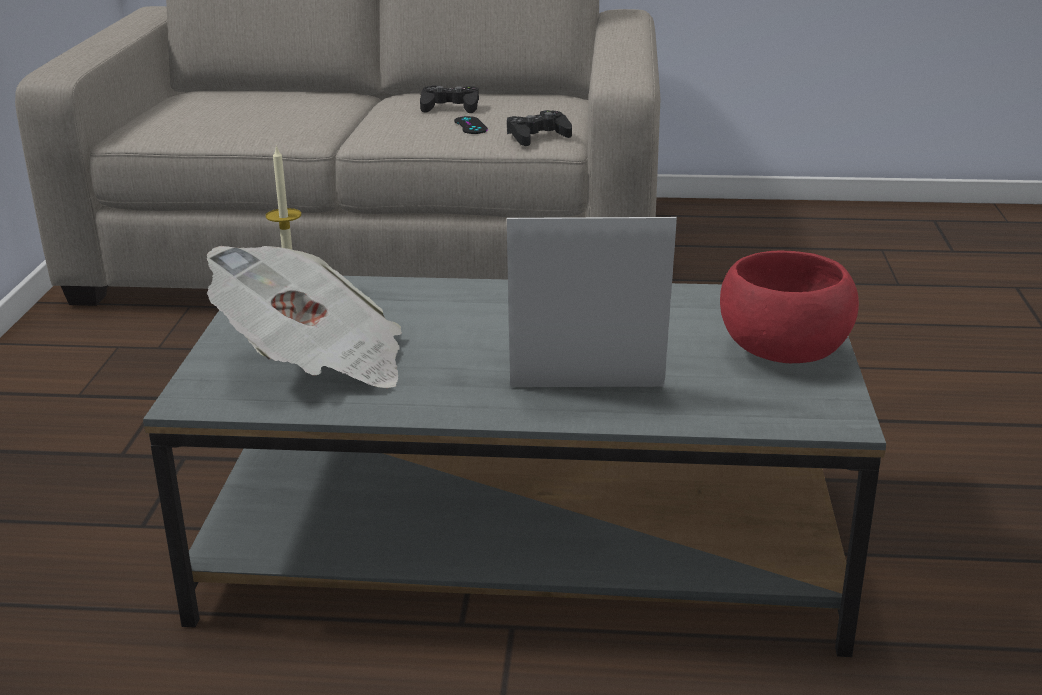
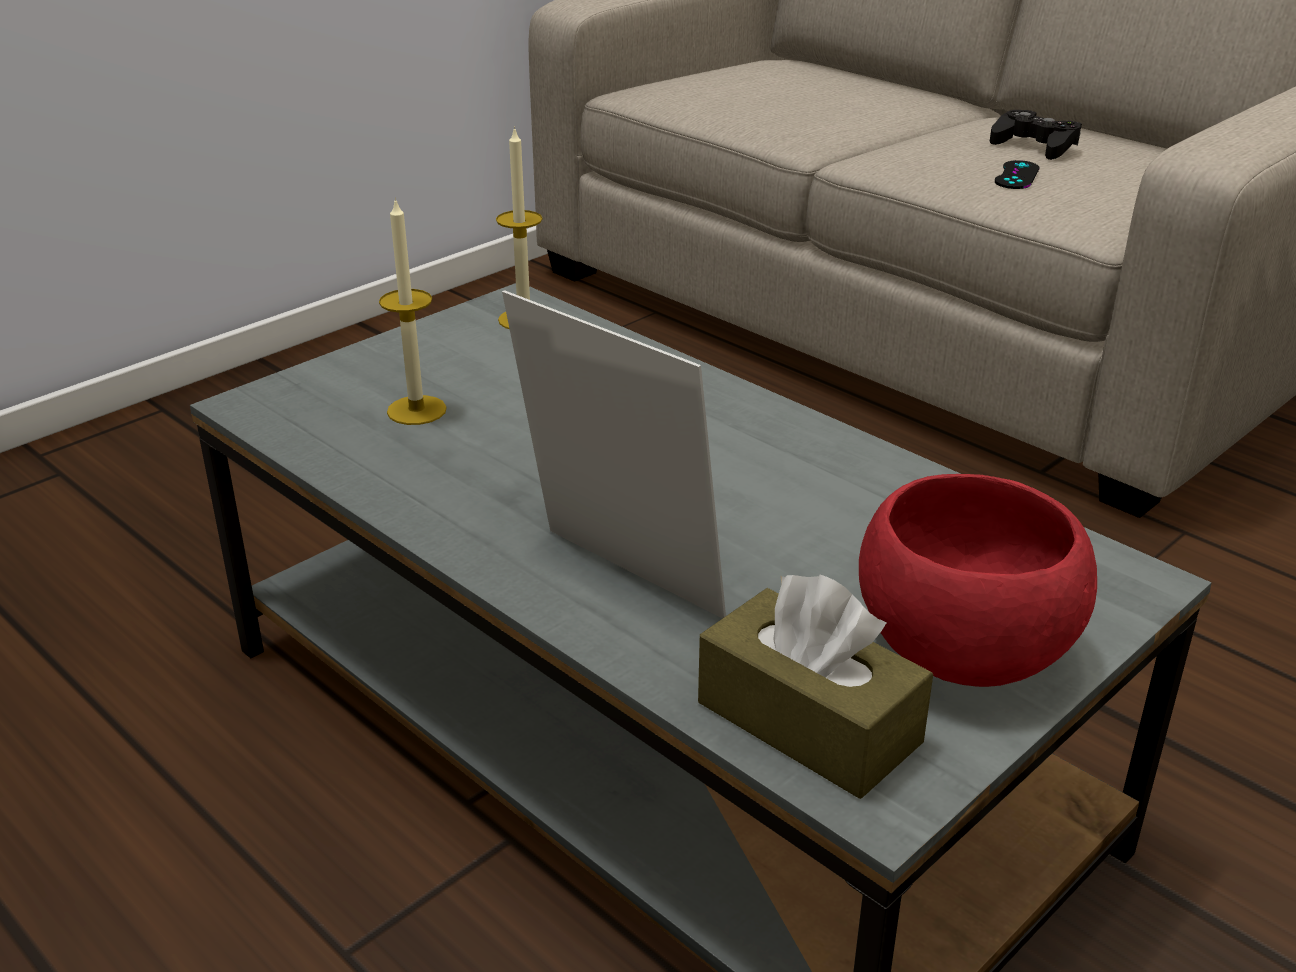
camera: 40 degrees right, 5 degrees up
newspaper [207,246,402,388] -> candle [379,197,447,425]
black game controller [507,110,572,146] -> none
none -> brown tissue box [698,575,933,799]

